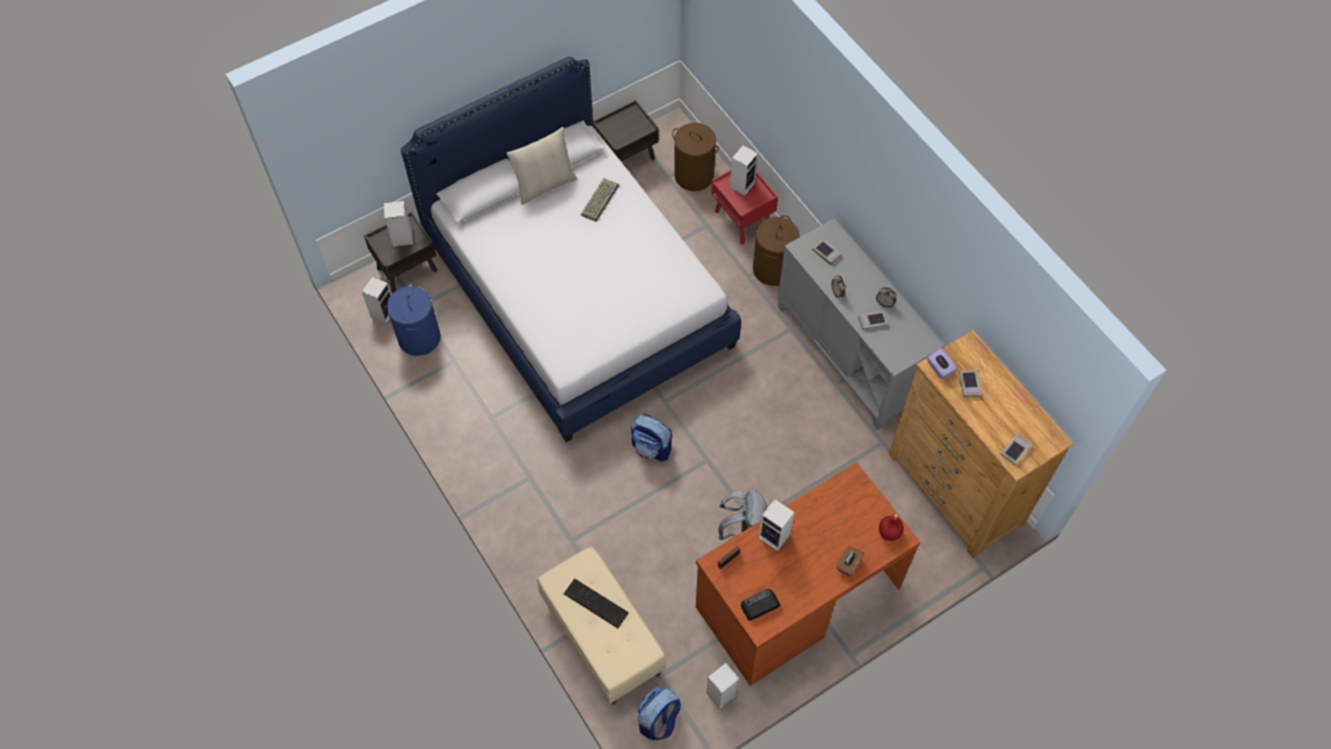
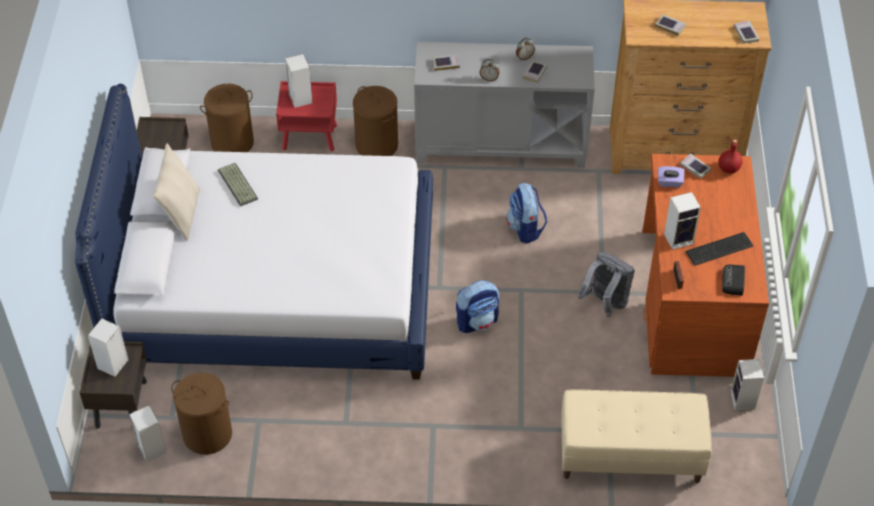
camera: 55 degrees left, 10 degrees down
blue laundry basket [387,283,441,356] -> brown laundry basket [171,372,232,455]
keyboard [564,579,629,628] -> keyboard moved to [685,232,753,266]
backpack [638,687,681,740] -> backpack moved to [506,182,547,244]
brown tissue box [836,546,864,577] -> none
purple tissue box [927,348,957,379] -> purple tissue box moved to [658,166,684,188]
none -> book [680,154,711,178]

